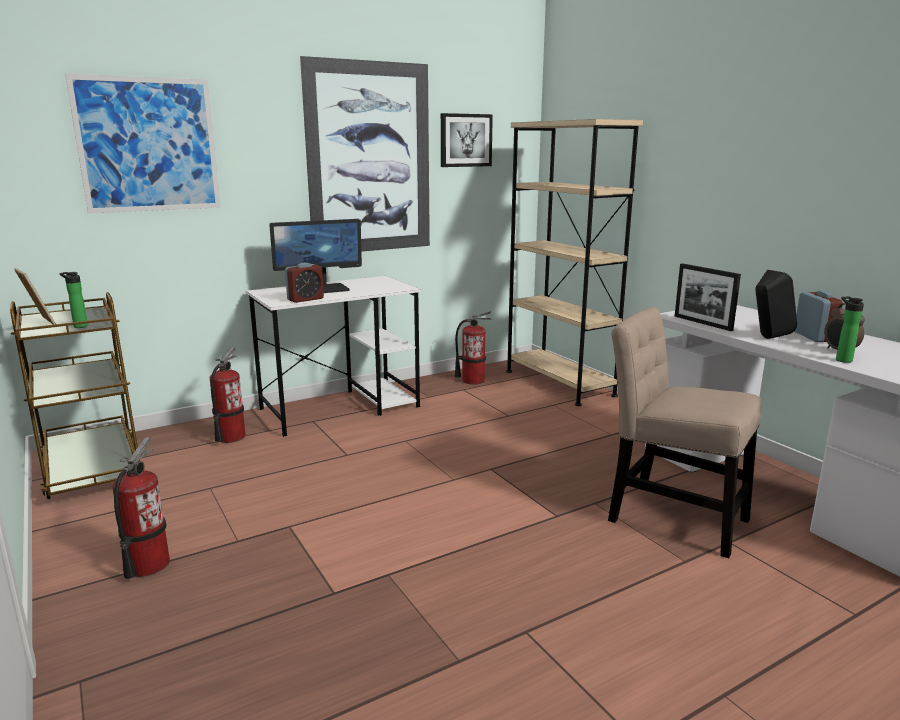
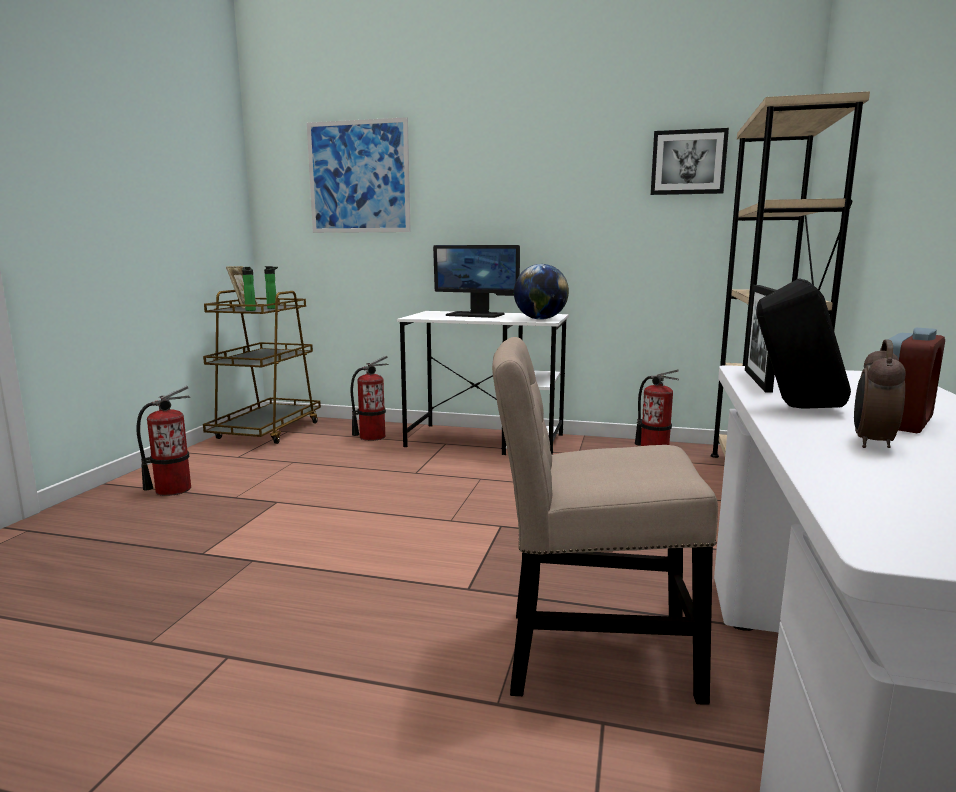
camera: 45 degrees right, 5 degrees down
alarm clock [285,263,324,303] -> none
picture [300,56,430,252] -> none
beige chair [608,307,761,558] -> beige chair turned 75 degrees counterclockwise [492,337,718,705]
bottle [836,296,864,363] -> bottle moved to [264,266,278,309]
none -> globe [514,264,569,320]

